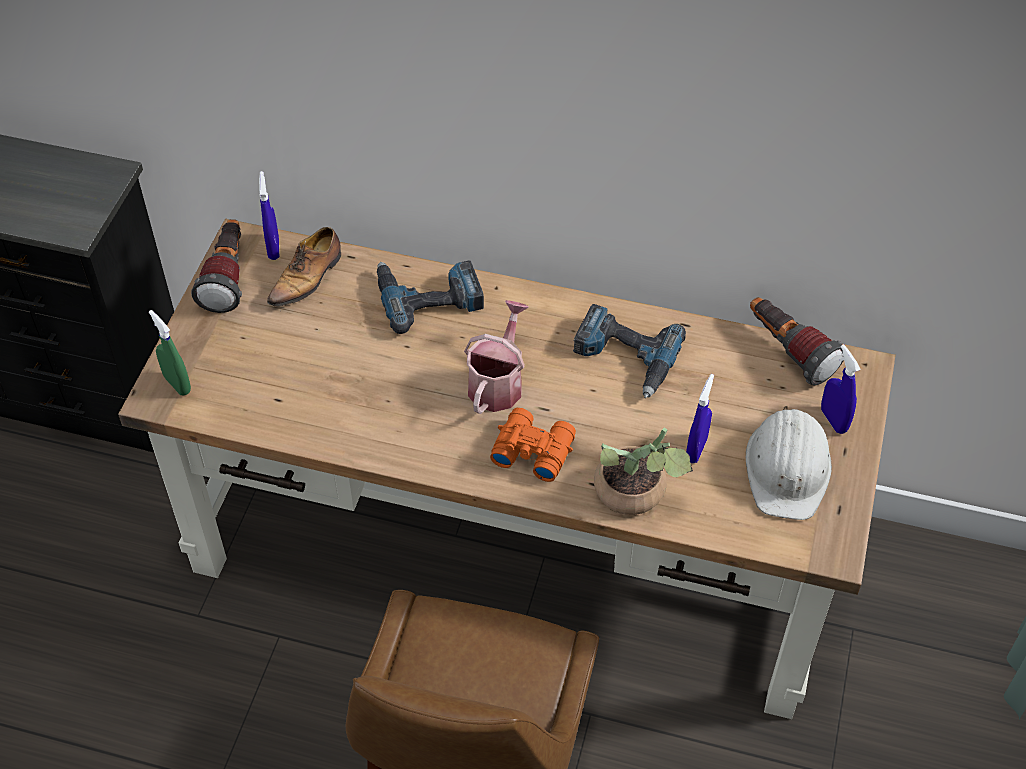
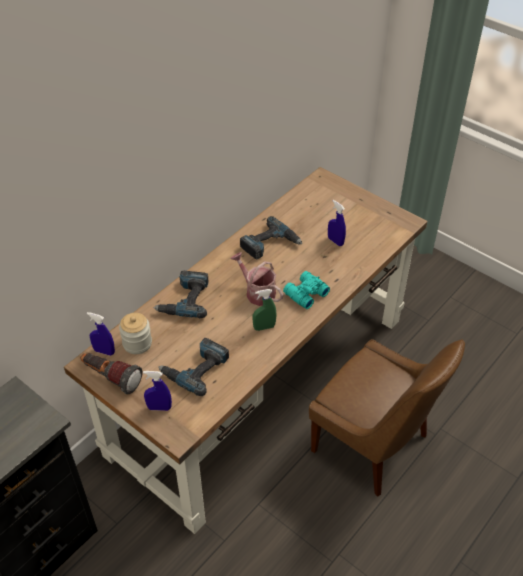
camera: 65 degrees left, 5 degrees down
green spray bottle [149,310,191,395] -> green spray bottle moved to [252,289,277,331]
shoe [267,227,341,307] -> jar [119,313,152,354]
orange binoculars [490,408,576,482] -> turquoise binoculars [283,271,330,309]
potted plant [594,427,693,515] -> none
white hard hat [746,406,832,520] -> none
flashlight [750,297,844,386] -> none
blue spray bottle [821,344,861,434] -> blue spray bottle moved to [143,371,172,411]
none -> power drill [158,338,229,396]

